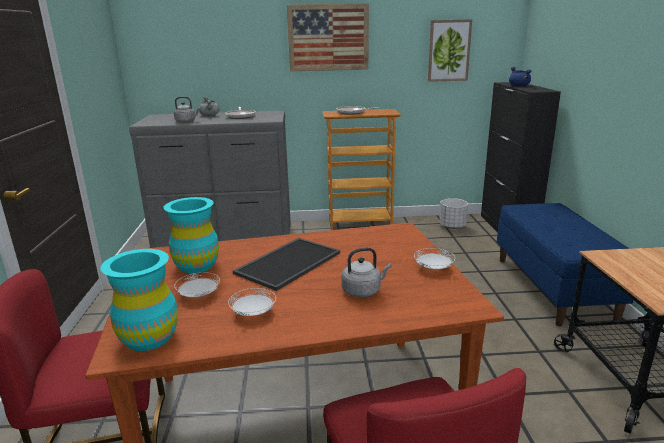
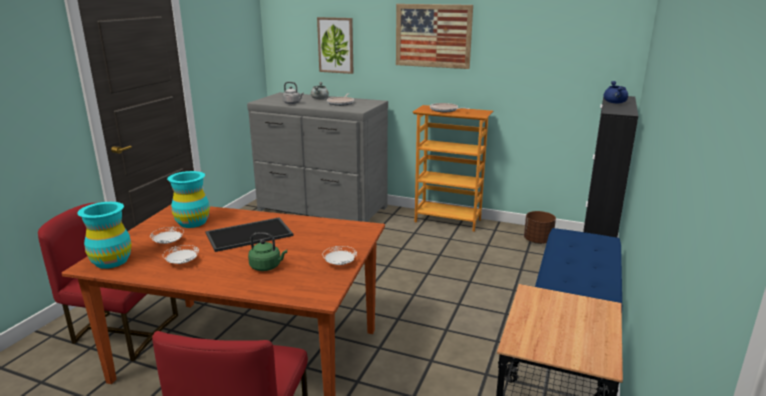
camera: 25 degrees right, 0 degrees up
grey kettle [341,247,391,298] -> green kettle [248,232,287,271]
picture [428,19,472,82] -> picture moved to [317,17,353,74]
white planter [439,198,468,229] -> brown planter [524,211,556,244]

